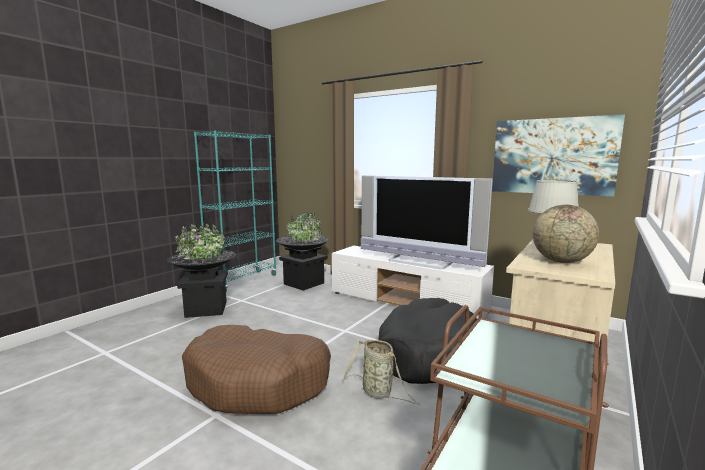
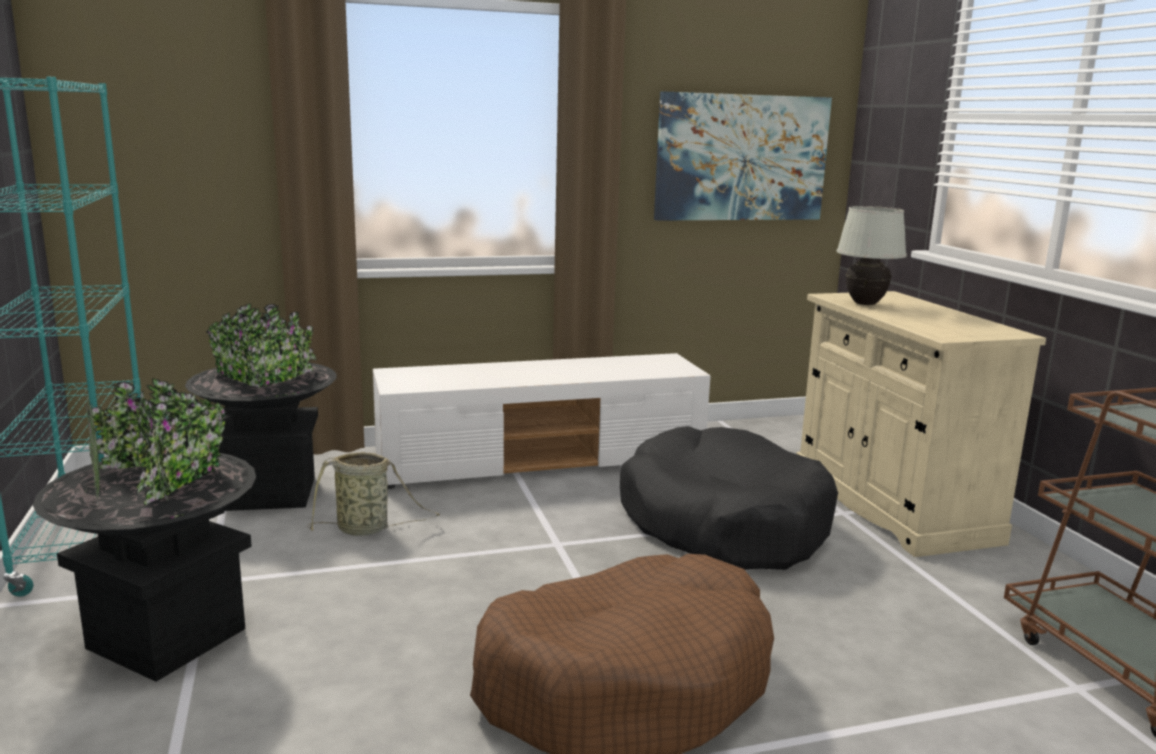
camera: 50 degrees left, 5 degrees up
basket [343,339,420,405] -> basket moved to [307,452,440,536]
television [361,175,493,269] -> none
globe [532,204,599,263] -> none

